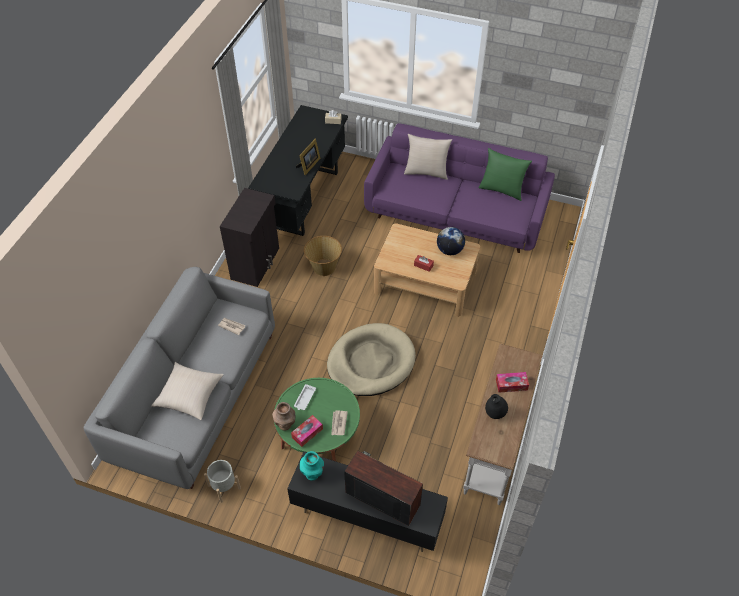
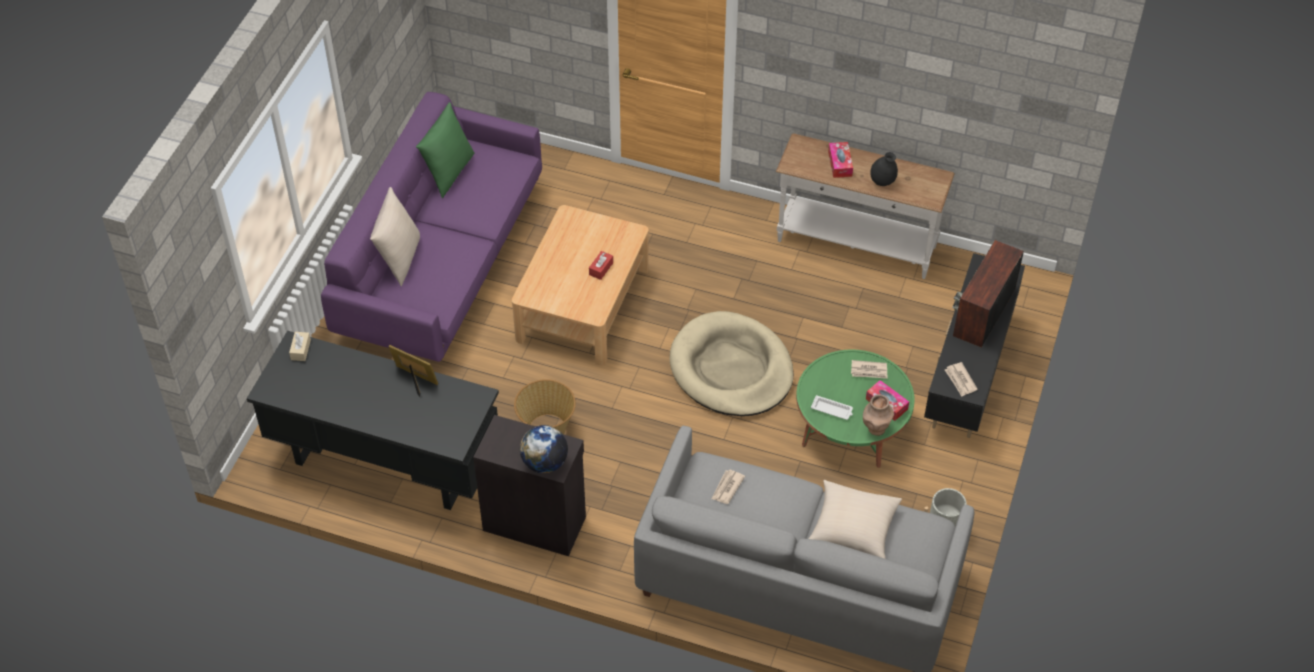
camera: 90 degrees left, 0 degrees up
turquoise vase [300,451,324,480] -> newspaper [945,362,977,396]
globe [437,227,465,255] -> globe moved to [520,425,568,473]

